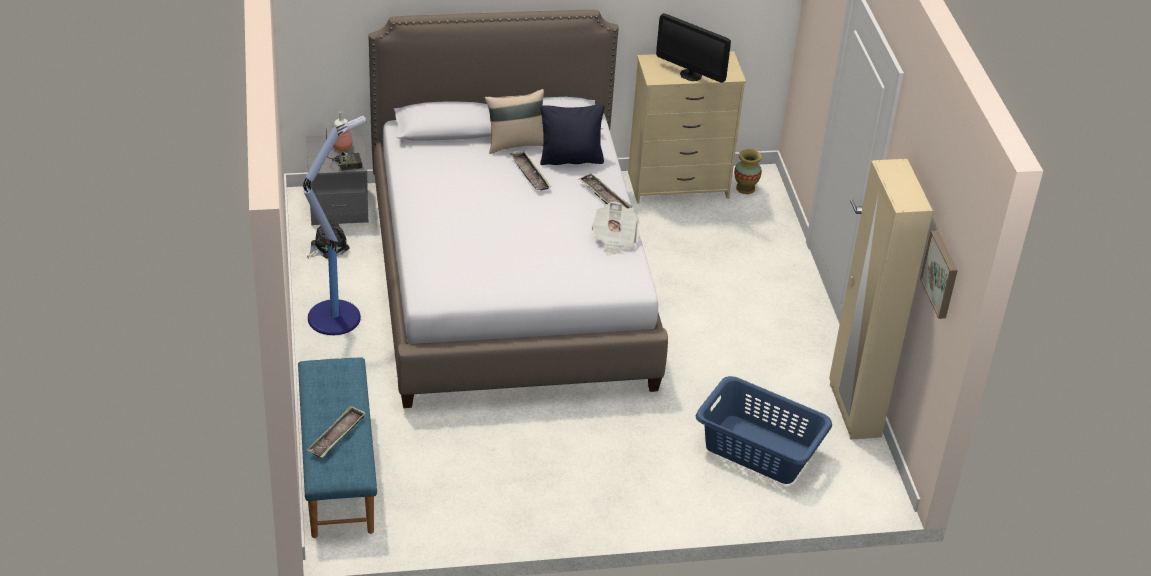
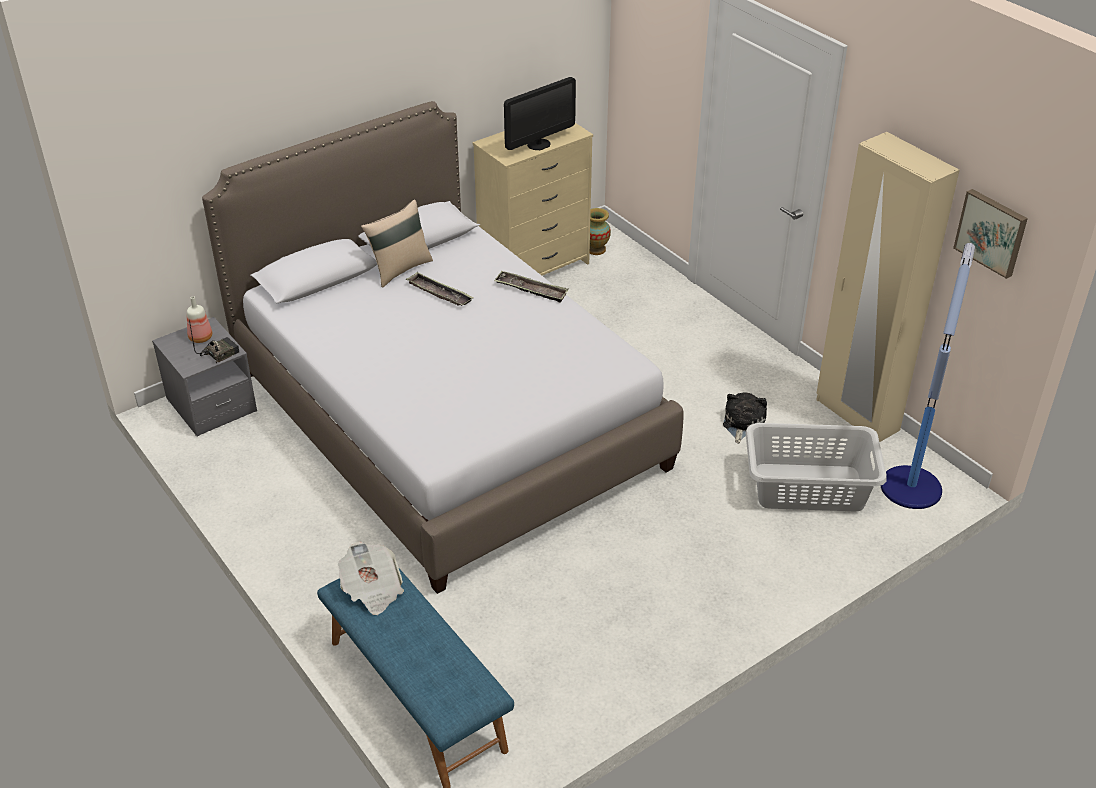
camera: 25 degrees left, 0 degrees up
floor lamp [303,115,367,335] -> floor lamp moved to [881,243,975,509]
plush toy [307,220,350,259] -> plush toy moved to [723,392,767,444]
tray [307,405,366,458] -> none
black pillow [540,104,605,165] -> none
newspaper [592,202,639,255] -> newspaper moved to [338,541,404,615]
monitor [656,13,731,83] -> monitor turned 45 degrees counterclockwise [504,77,576,150]
blue laundry basket [696,376,832,484] -> grey laundry basket [746,423,887,512]

